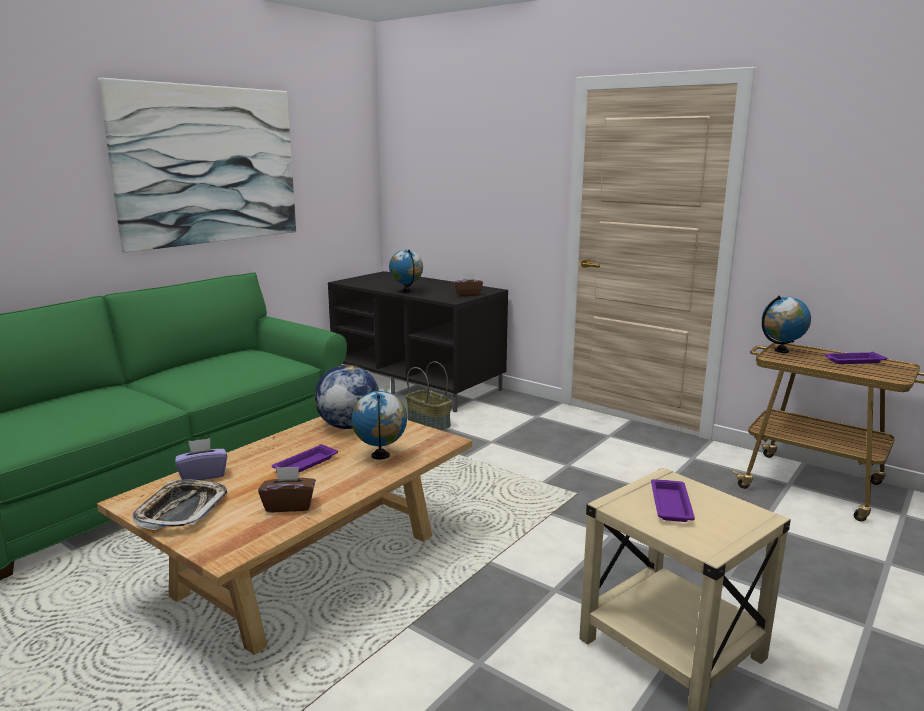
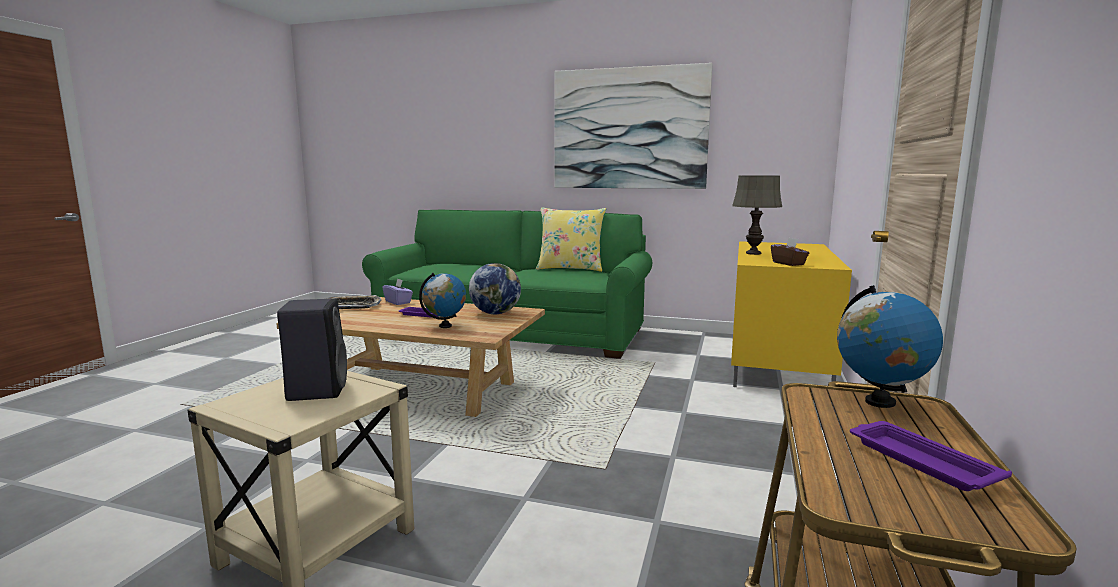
camera: 70 degrees right, 5 degrees down
brown tissue box [258,466,316,513] -> none
black tv stand [328,271,508,412] -> yellow tv stand [731,241,852,387]
globe [389,250,423,293] -> grey table lamp [732,175,782,255]
basket [406,361,452,431] -> none
purple tray [651,479,695,522] -> black speaker [277,299,347,401]
none -> yellow pillow [536,207,606,272]

